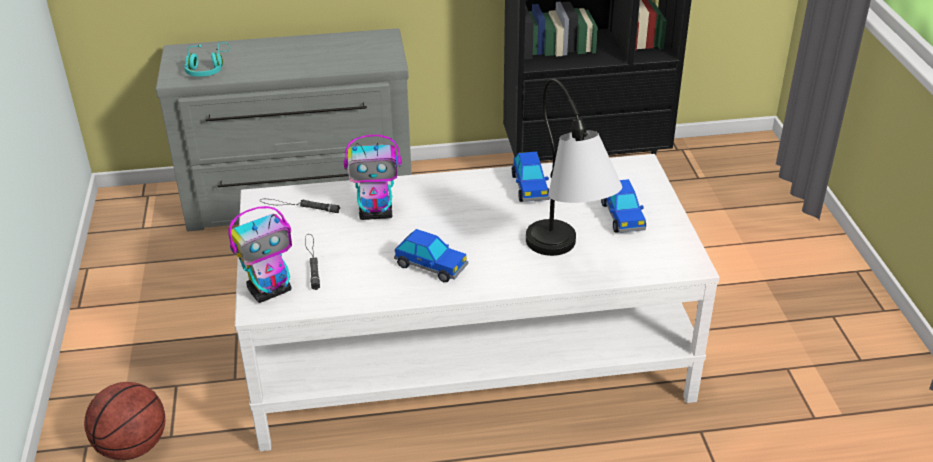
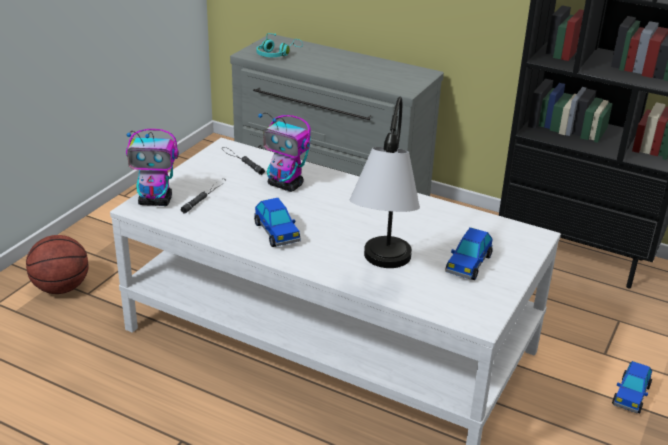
camera: 35 degrees right, 5 degrees down
toy car [512,152,550,202] -> toy car moved to [612,361,652,414]

